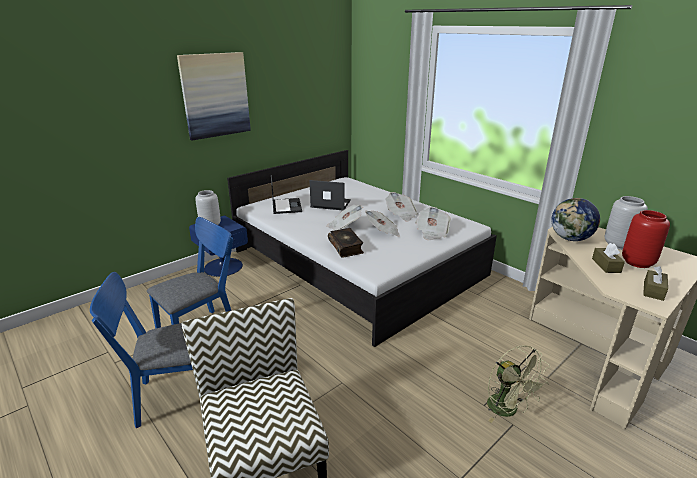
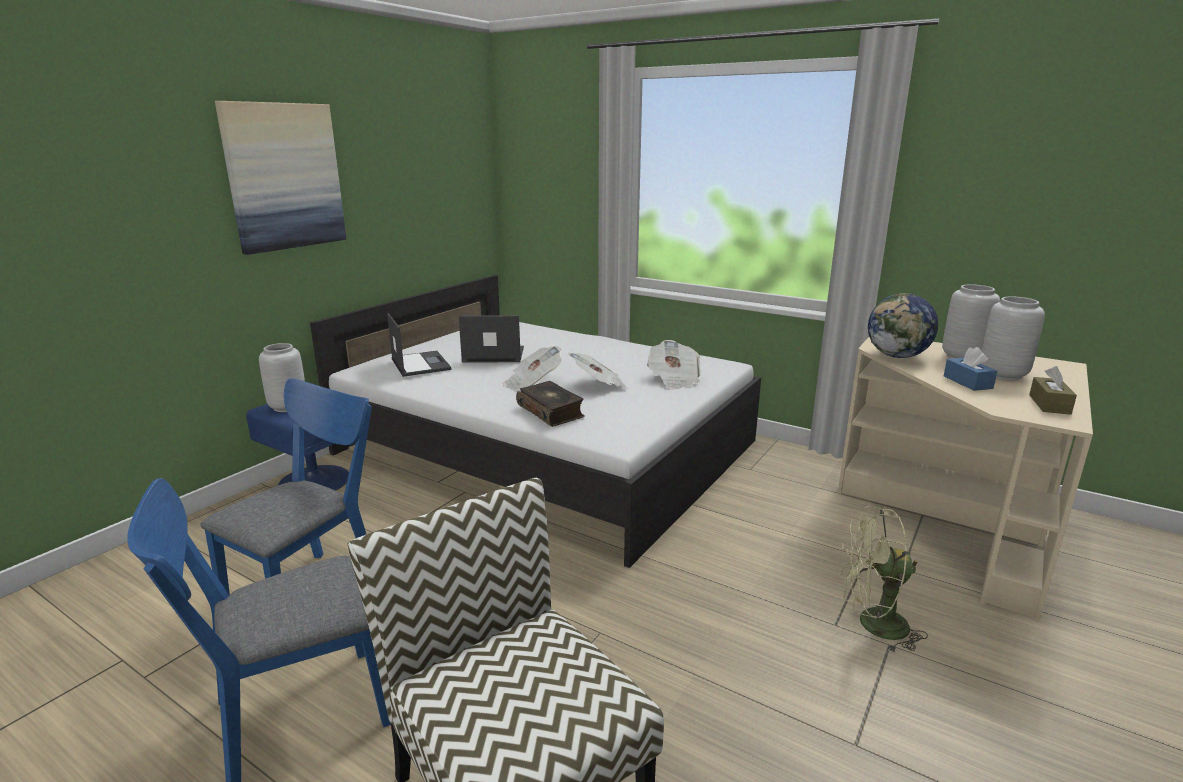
camera: 15 degrees left, 5 degrees down
newspaper [385,192,418,222] -> none
green fan [487,345,550,423] -> green fan turned 135 degrees clockwise [839,506,928,653]
brown tissue box [592,243,625,273] -> blue tissue box [944,347,997,391]
red vase [622,210,670,268] -> grey vase [981,297,1045,380]

